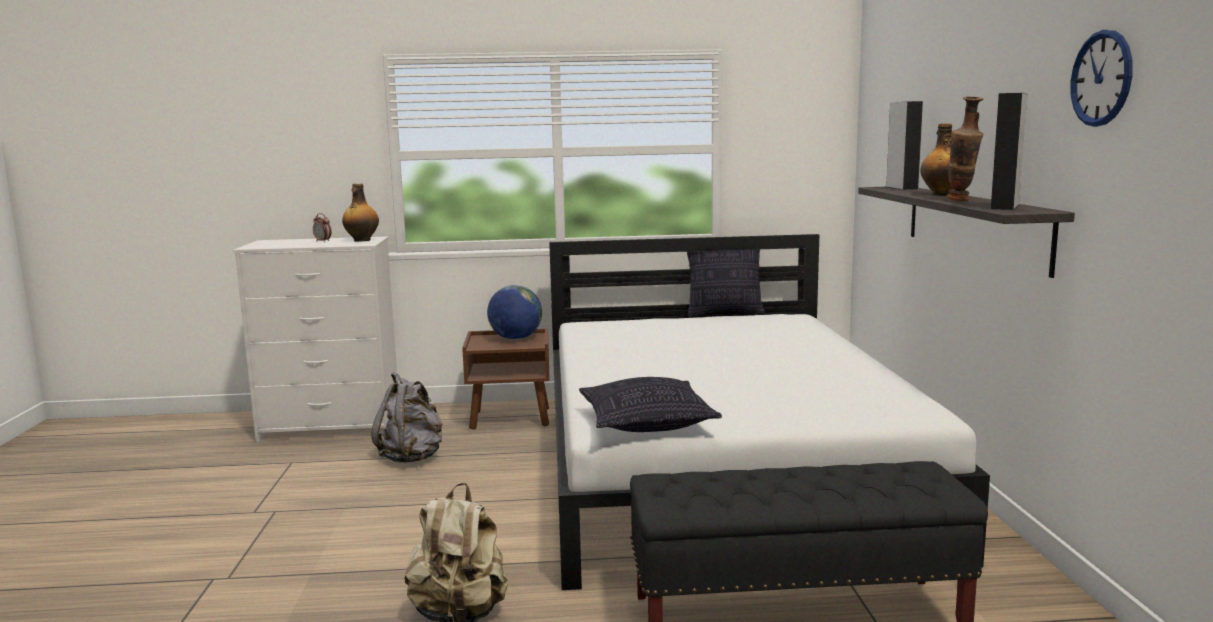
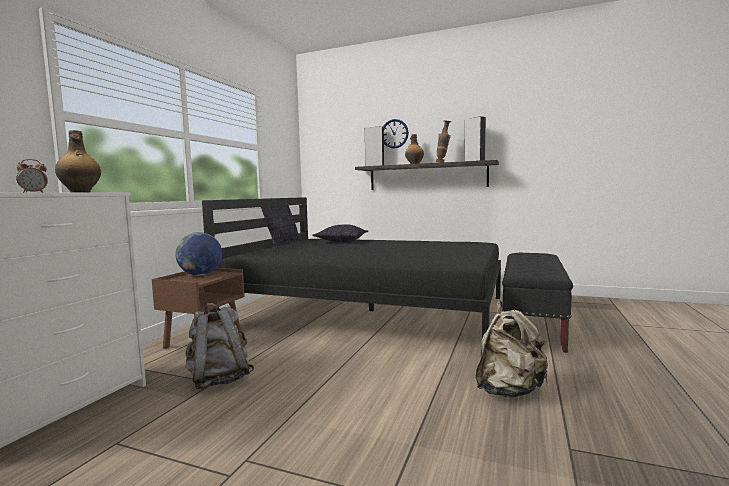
camera: 65 degrees left, 5 degrees down
white bed [549,234,990,590] -> black bed [202,197,501,338]
pillow [579,377,722,432] -> pillow moved to [312,224,368,242]
wall clock [1071,30,1133,127] -> wall clock moved to [383,119,409,149]

